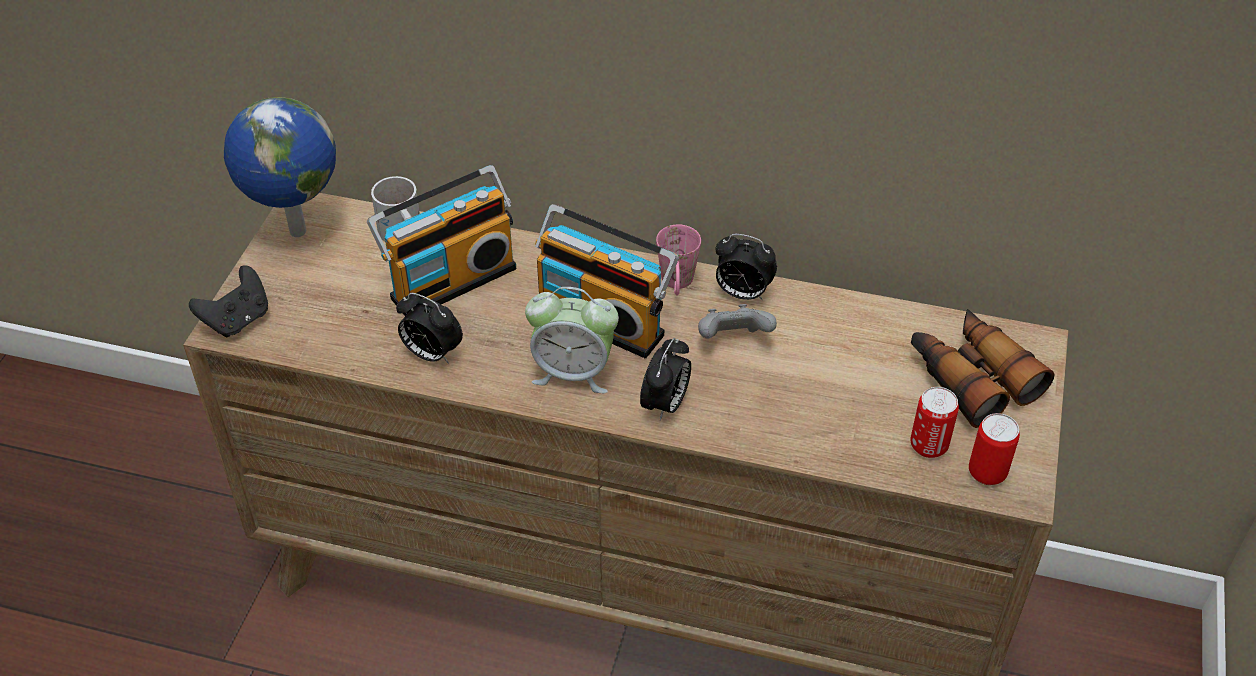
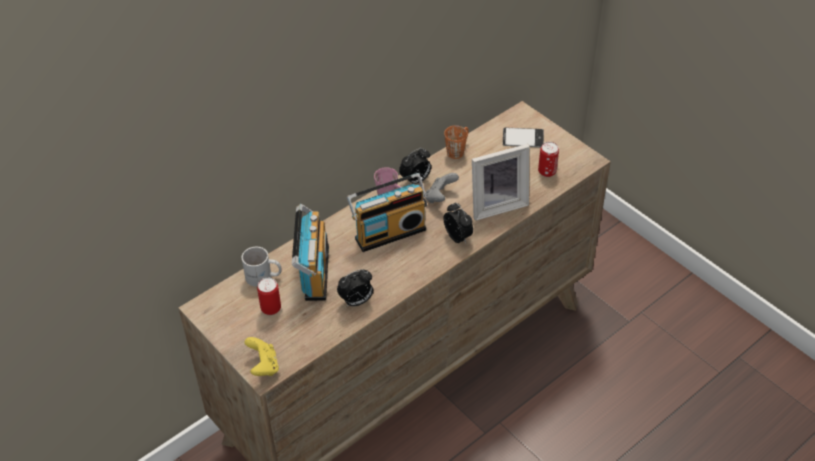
camera: 55 degrees left, 0 degrees up
black game controller [189,265,268,338] -> yellow game controller [244,337,279,376]
globe [224,97,336,237] -> none
alarm clock [525,287,619,393] -> none
binoculars [911,309,1055,428] -> phone [503,127,544,147]
can [969,413,1020,485] -> can moved to [257,278,281,315]
none -> orange mug [444,126,469,159]
none -> picture frame [472,144,529,221]

